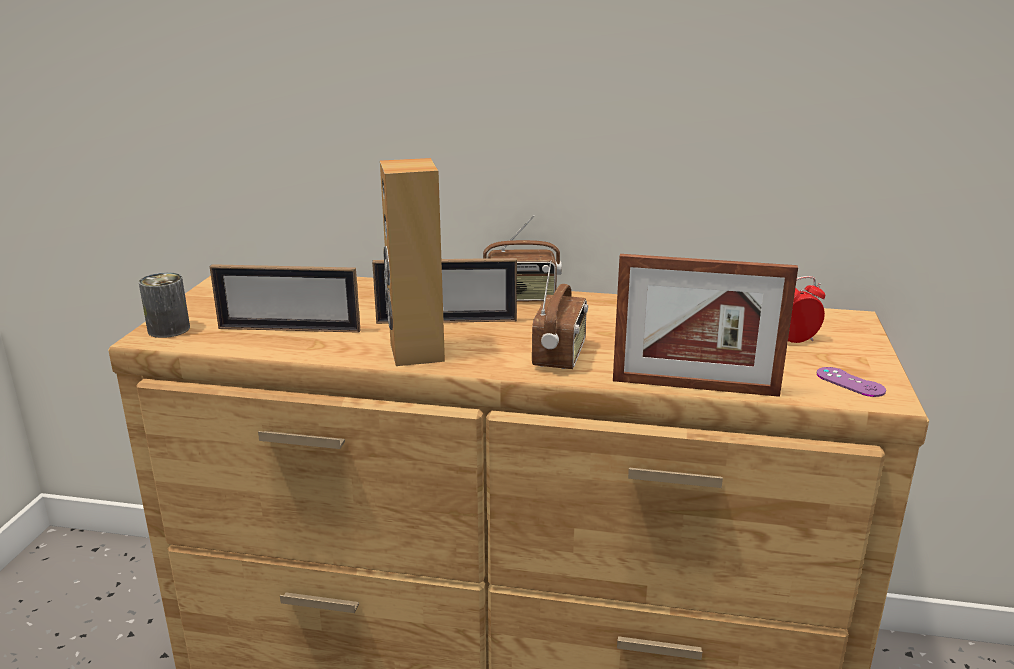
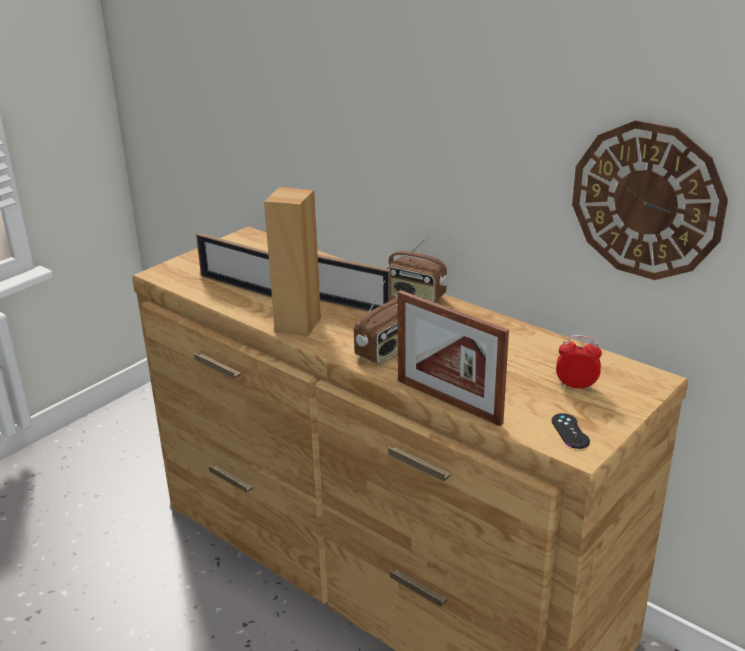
camera: 30 degrees right, 5 degrees up
can [139,272,190,338] -> none
purple game controller [817,367,886,397] -> black game controller [551,413,590,449]
none -> wall clock [572,120,728,280]

